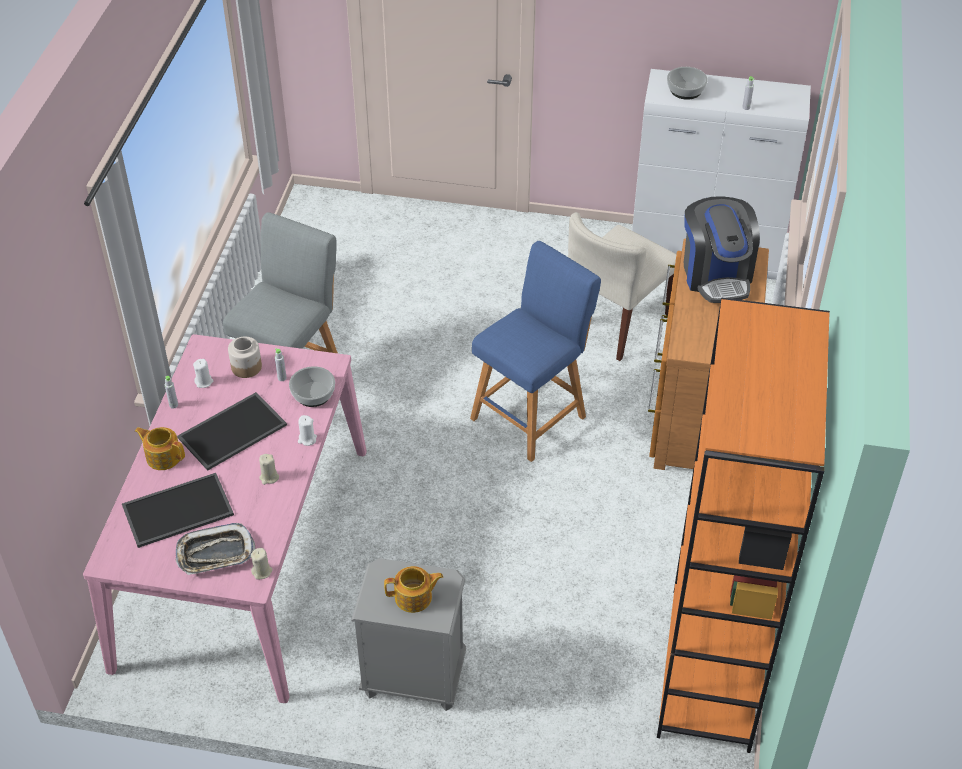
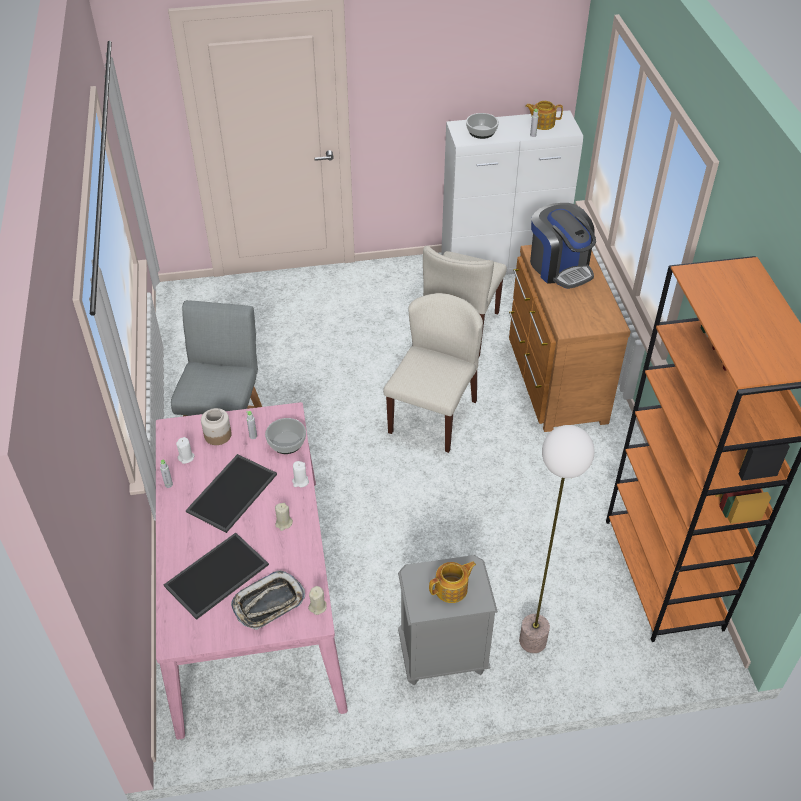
camera: 20 degrees left, 0 degrees up
teapot [135,427,185,470] -> teapot moved to [525,101,563,130]
blue stool [470,241,601,462] -> beige chair [383,293,483,453]
none -> floor lamp [519,425,595,653]

